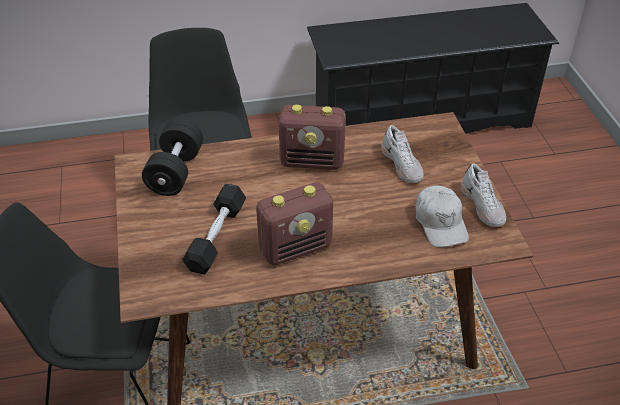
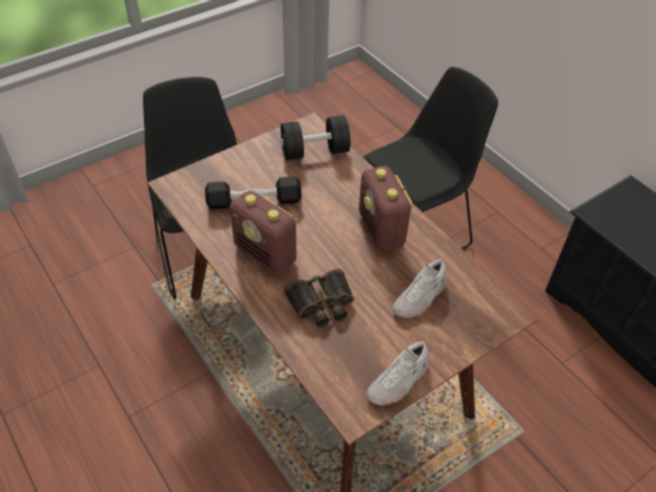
camera: 65 degrees right, 5 degrees up
white cap [415,186,469,247] -> none
none -> binoculars [284,269,354,327]

